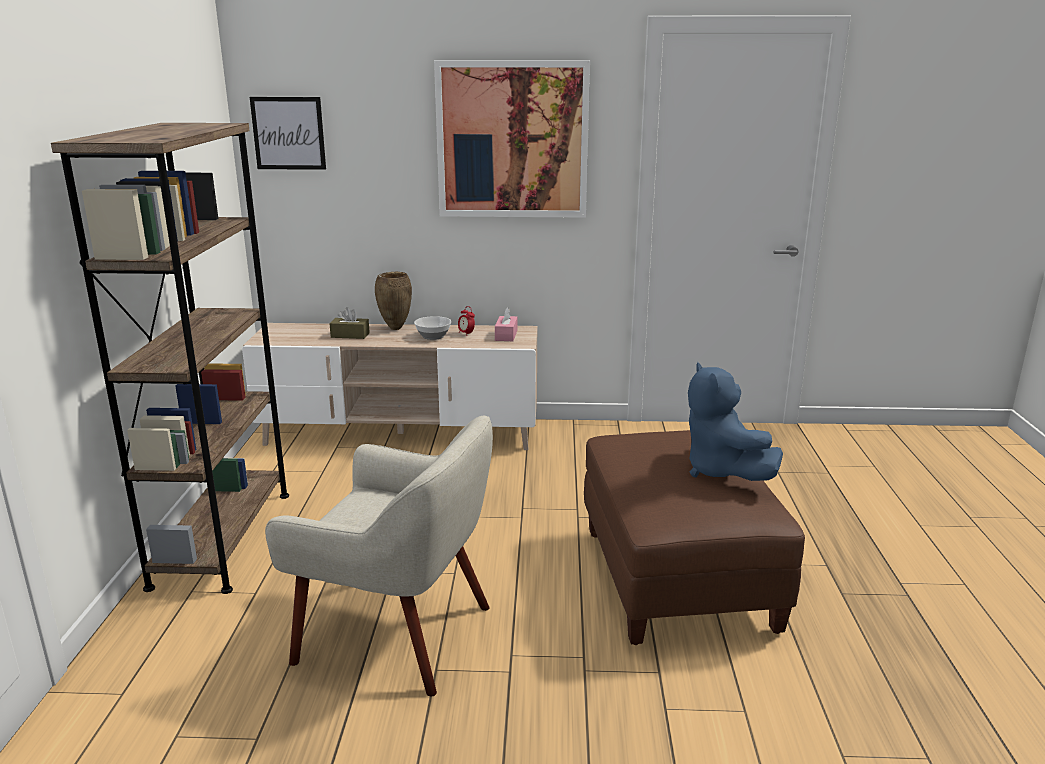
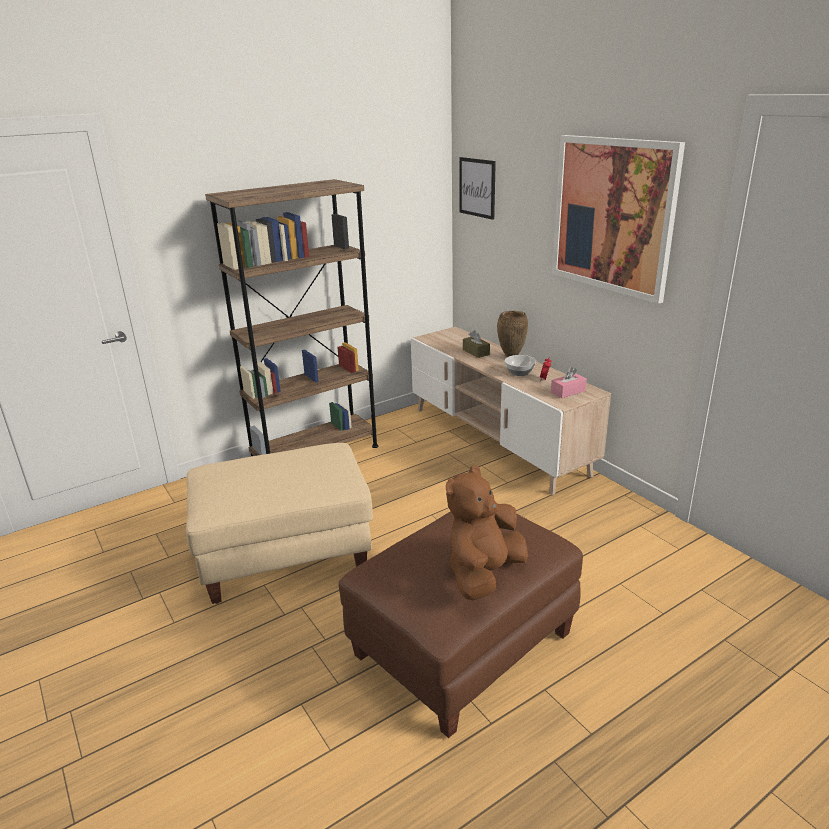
camera: 55 degrees right, 5 degrees up
beige armchair [265,416,493,696] -> beige ottoman [186,443,373,604]
blue plush toy [688,362,783,481] -> brown plush toy [446,465,528,600]

